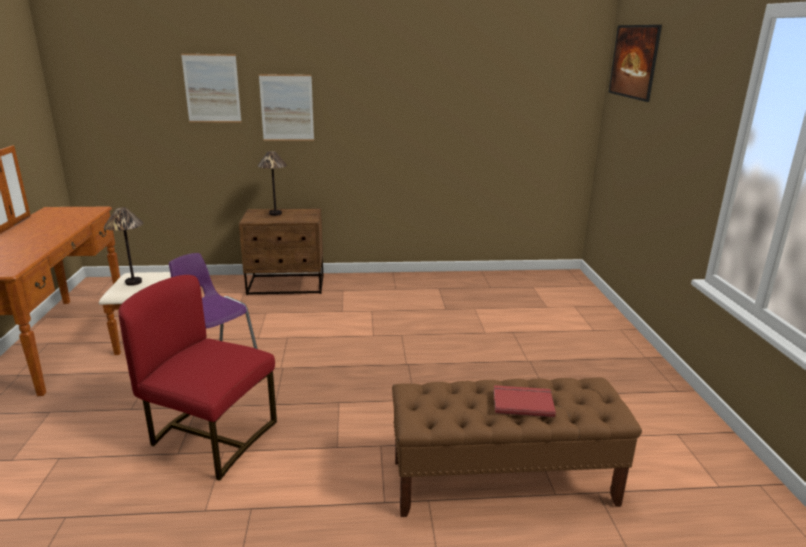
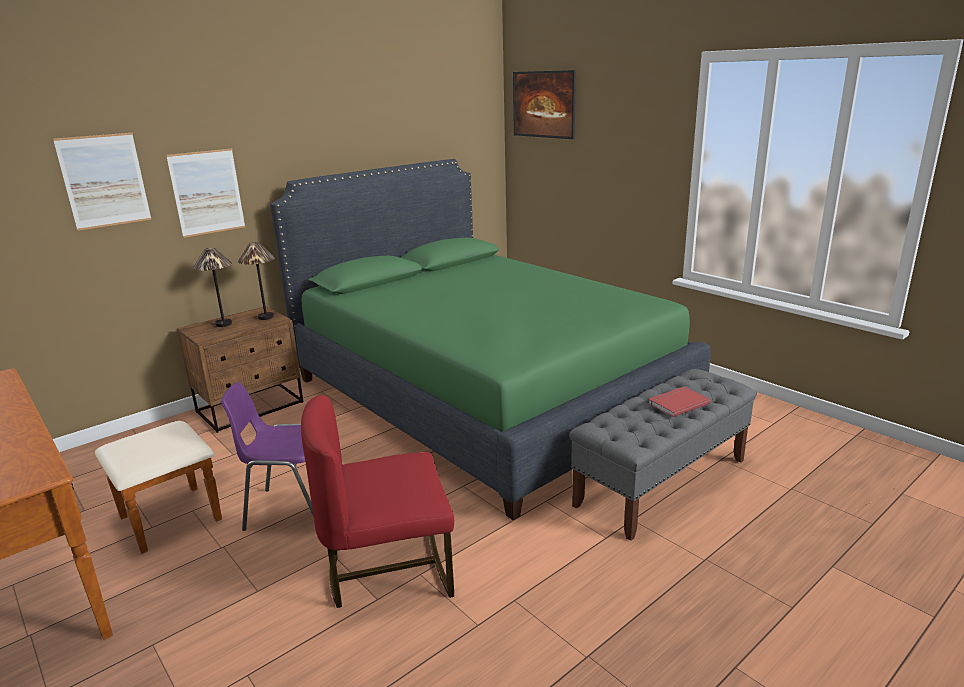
camera: 35 degrees left, 0 degrees up
table lamp [104,207,143,286] -> table lamp moved to [238,242,275,320]
brown bench [392,378,642,517] -> grey bench [569,369,757,541]
none -> green bed [270,159,711,520]

